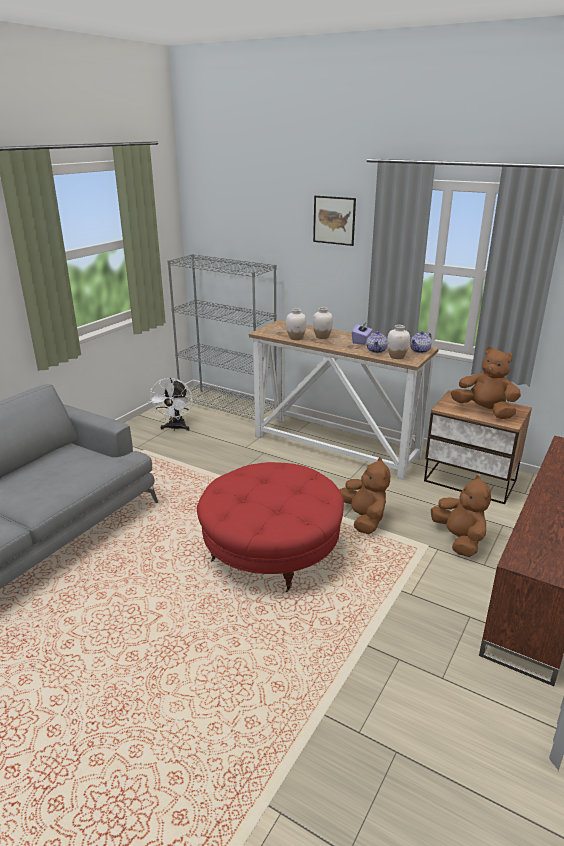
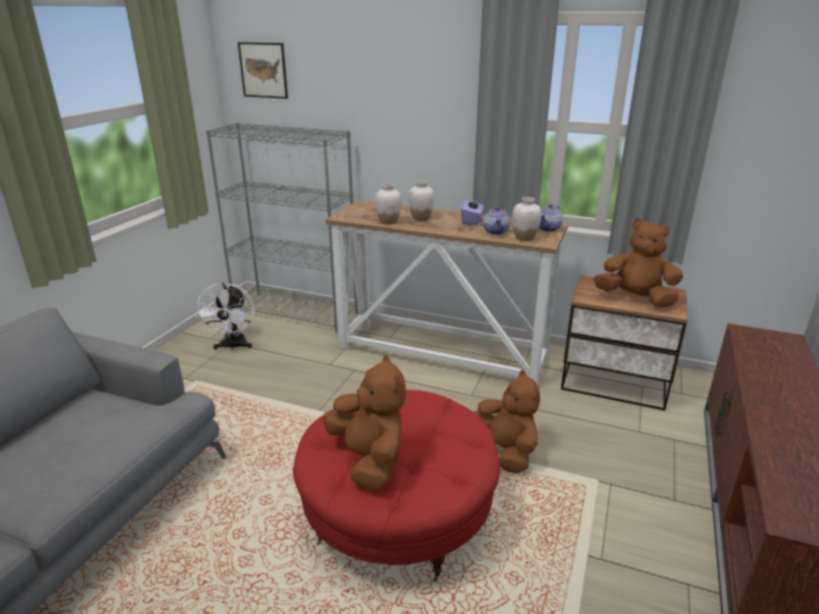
camera: 10 degrees left, 0 degrees up
picture [313,196,356,246] -> picture moved to [238,42,288,99]
brown plush toy [431,475,491,557] -> brown plush toy moved to [323,355,406,490]

